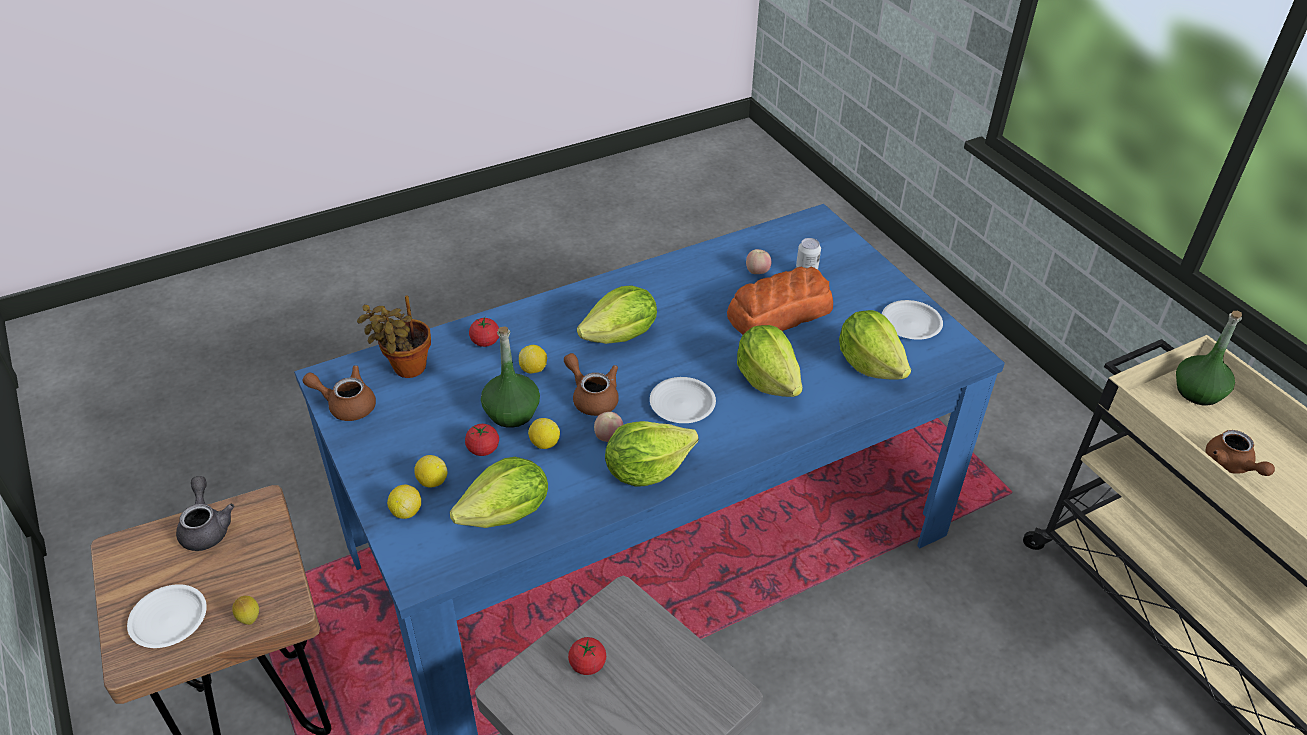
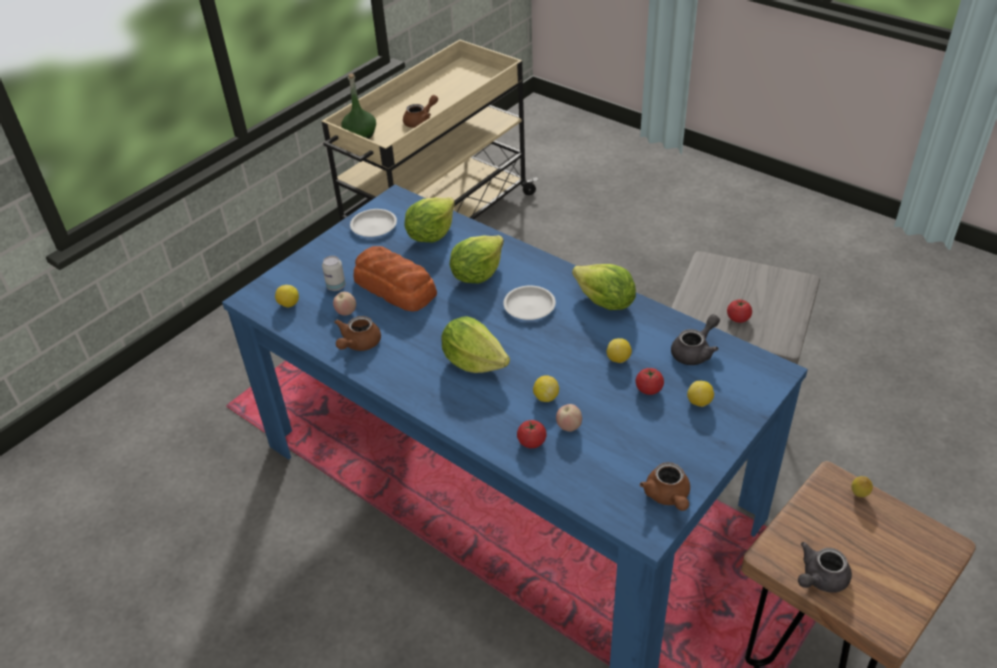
camera: 110 degrees left, 0 degrees up
white plate [127,584,207,648] -> none
potted plant [357,296,431,378] -> none
lemon [387,485,421,519] -> lemon moved to [275,285,299,308]
lettuce [450,457,548,528] -> grey teapot [671,314,720,365]
green bottle [481,326,540,428] -> none
brown teapot [564,353,619,416] -> brown teapot moved to [334,316,381,351]
apple [594,412,623,442] -> apple moved to [556,404,582,432]

